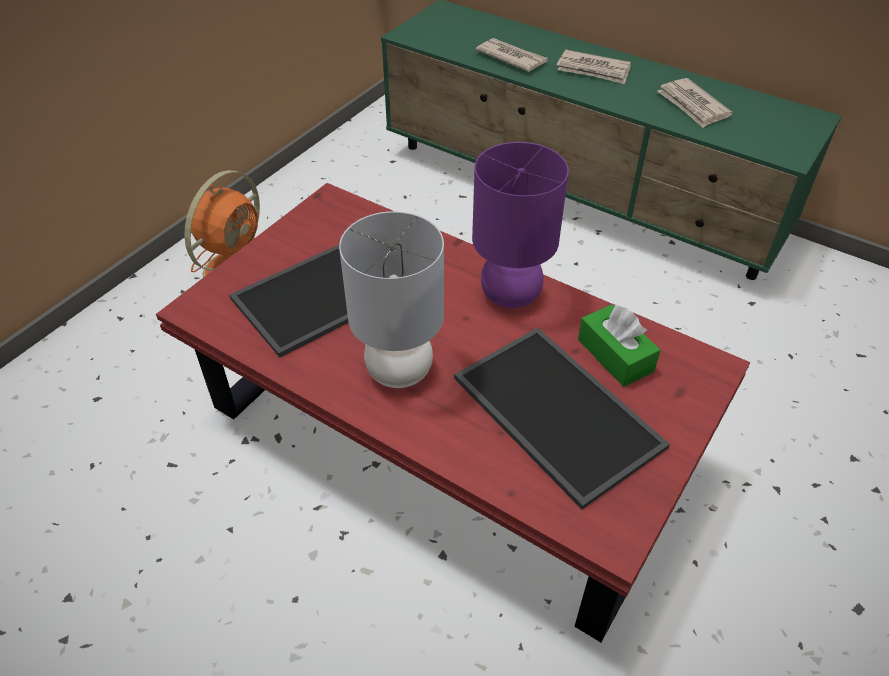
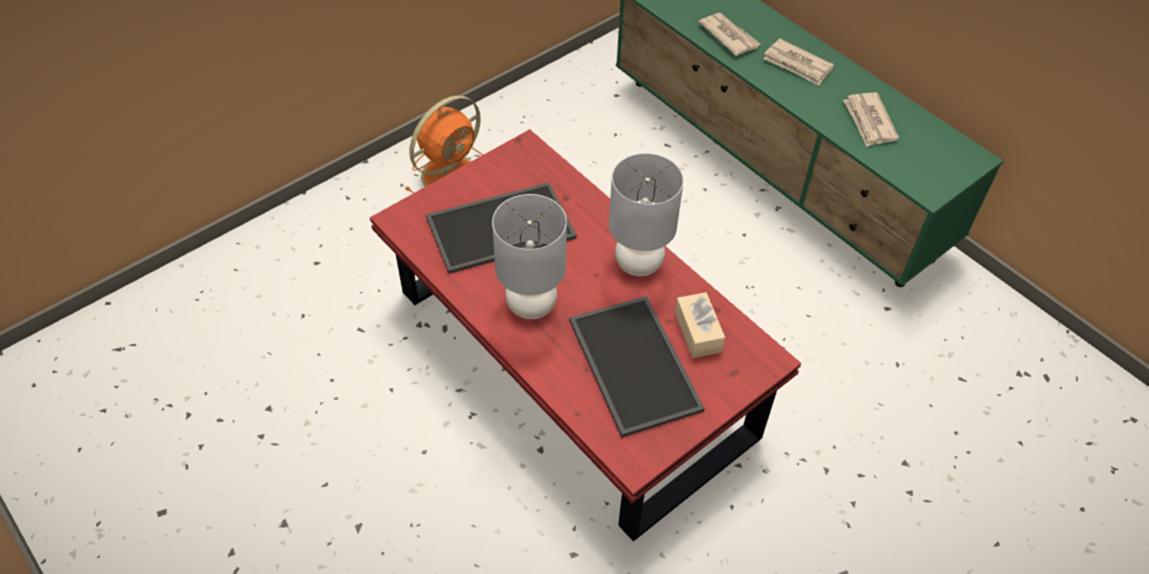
camera: 15 degrees right, 5 degrees up
purple table lamp [472,142,569,308] -> grey table lamp [609,153,684,276]
green tissue box [578,304,661,387] -> beige tissue box [675,292,725,358]

